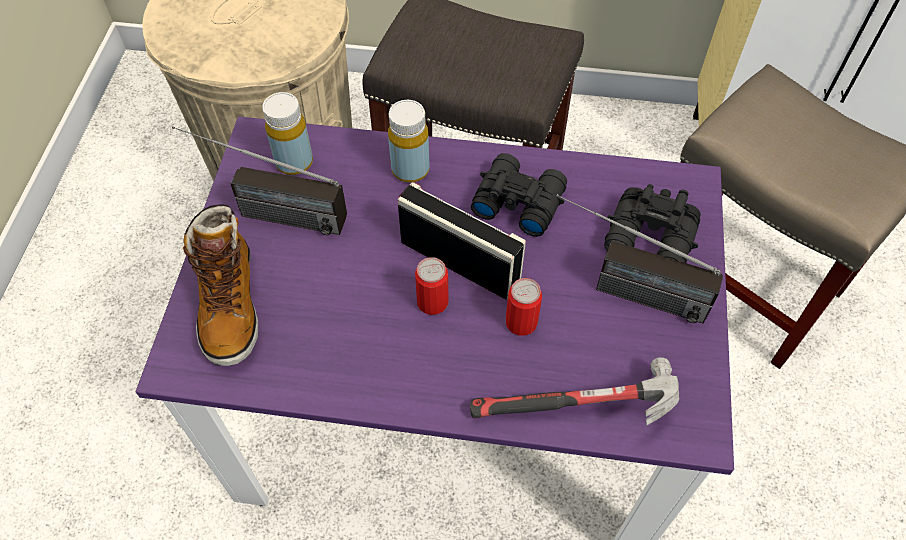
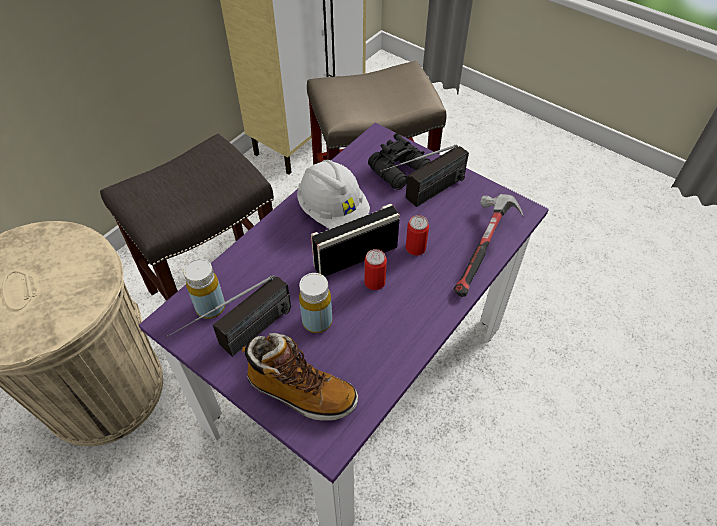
camera: 60 degrees left, 5 degrees down
yellow bottle [388,100,430,183] -> yellow bottle moved to [299,273,332,333]
black binoculars [471,153,567,237] -> white hard hat [297,160,370,229]

